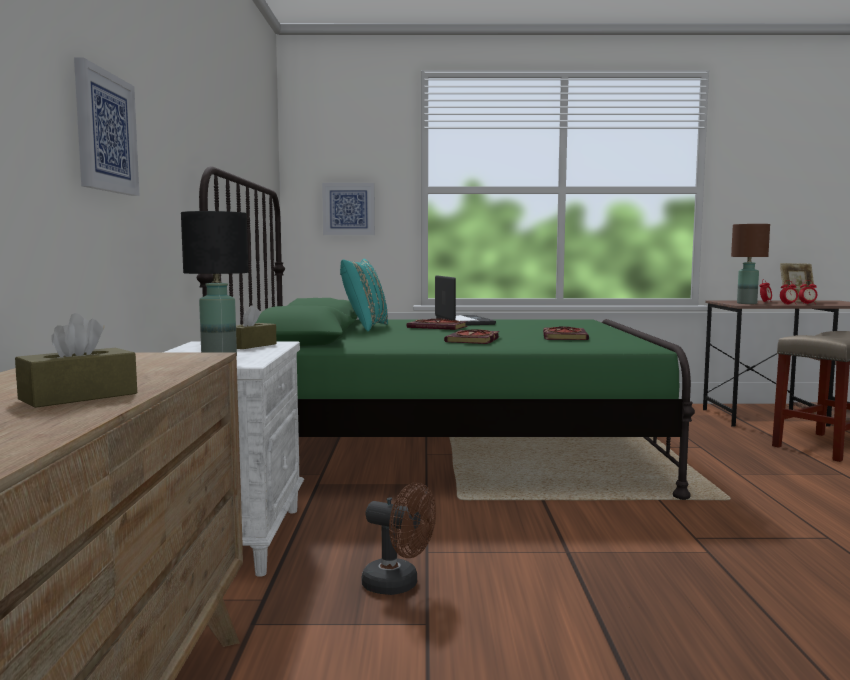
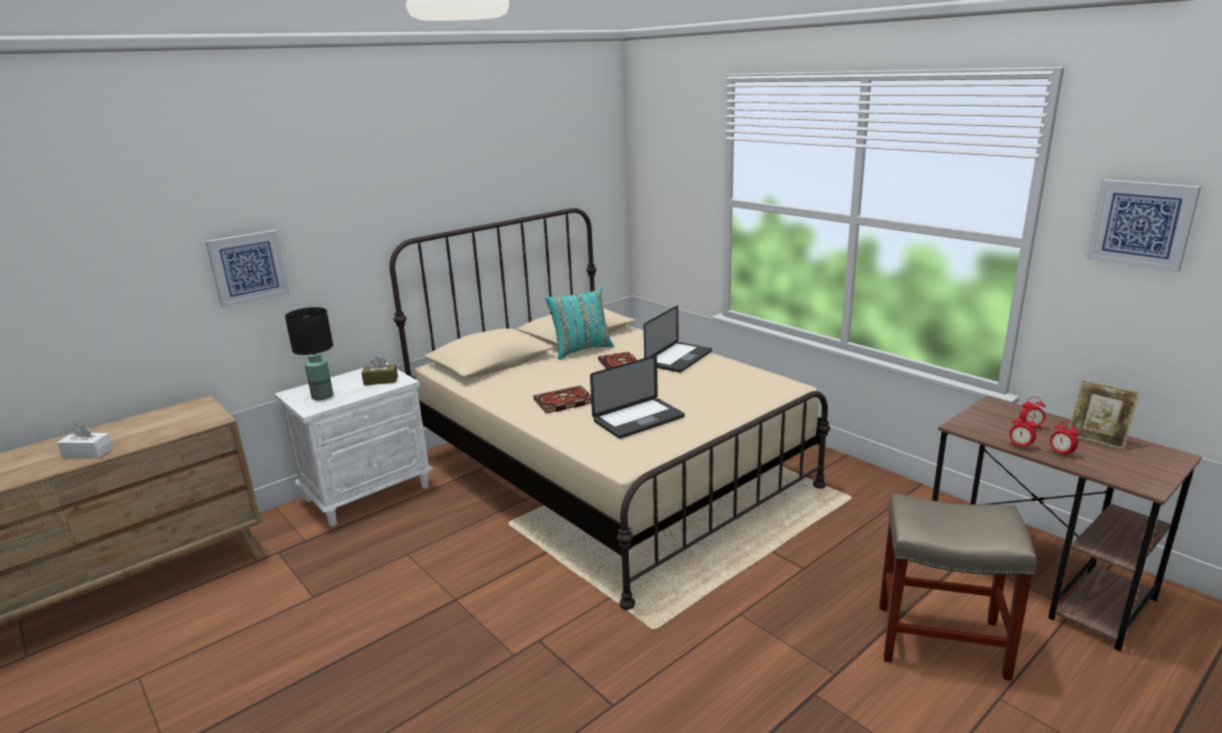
camera: 50 degrees right, 15 degrees up
brown tissue box [15,313,137,408] -> white tissue box [57,423,113,458]
green bed [197,166,695,500] -> beige bed [389,208,830,610]
picture [322,183,375,235] -> picture moved to [1087,179,1201,272]
brown fan [362,482,436,595] -> none
book [543,327,589,340] -> laptop [590,355,685,439]
brown table lamp [731,224,770,304] -> none

